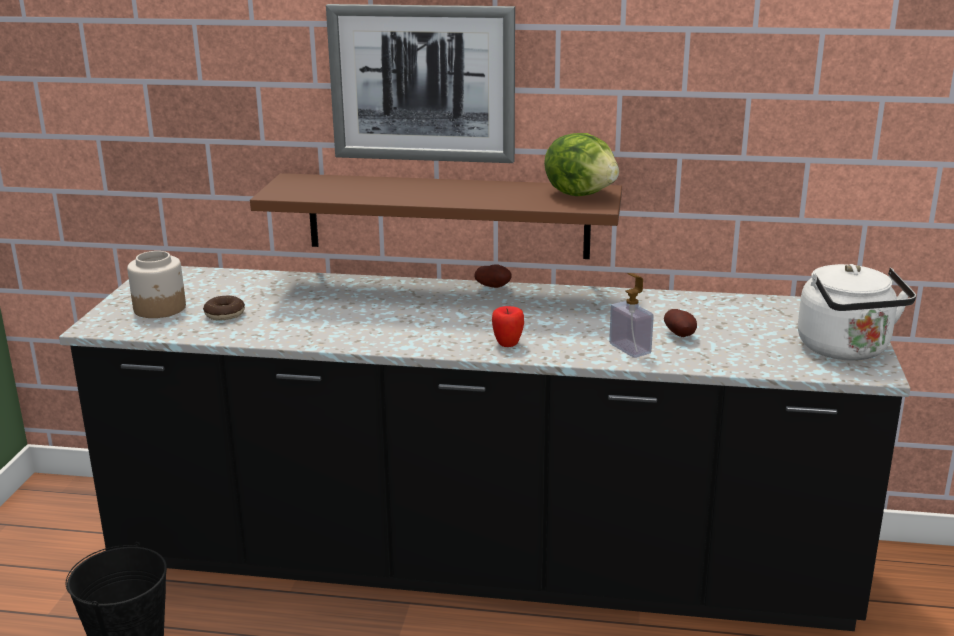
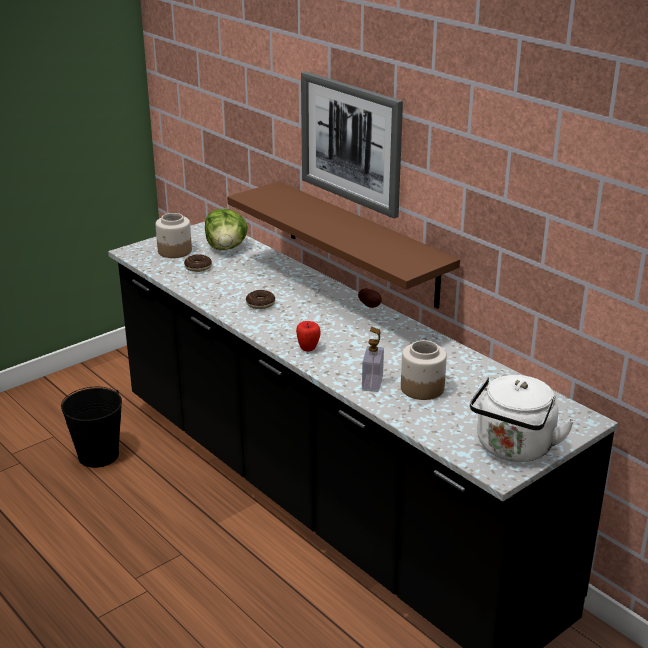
camera: 40 degrees right, 5 degrees up
lettuce [544,133,619,196] -> lettuce moved to [205,209,248,250]
potato [664,309,697,337] -> jar [401,340,447,400]
none -> donut [246,290,275,309]

